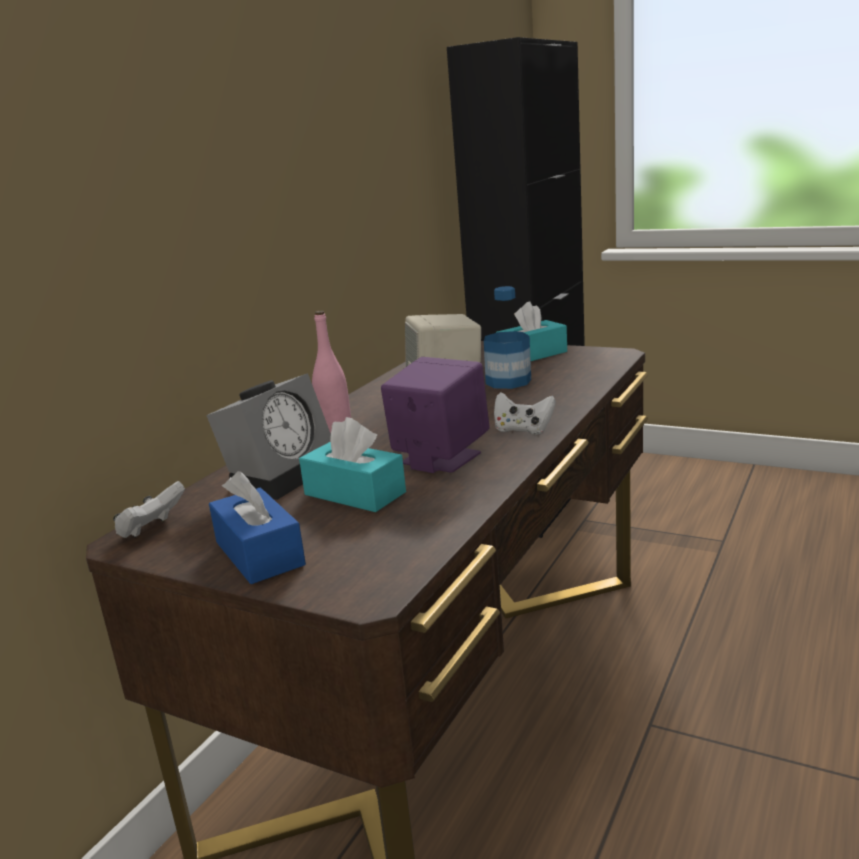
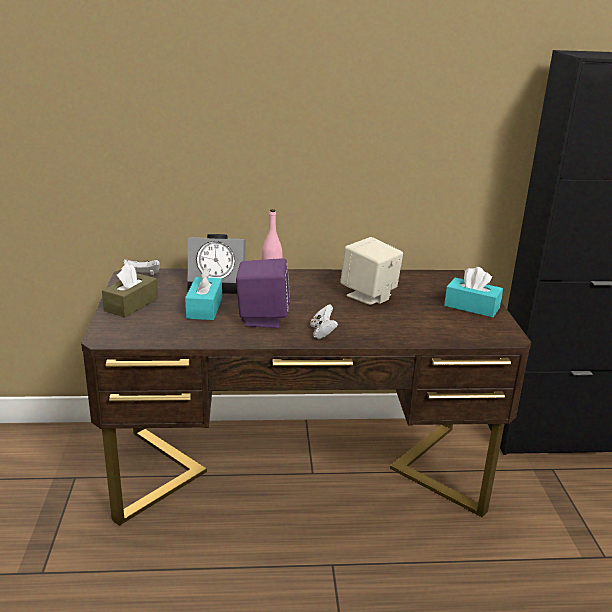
camera: 55 degrees right, 5 degrees up
blue tissue box [209,471,306,584] -> brown tissue box [102,263,158,317]
bottle [484,286,531,389] -> none

